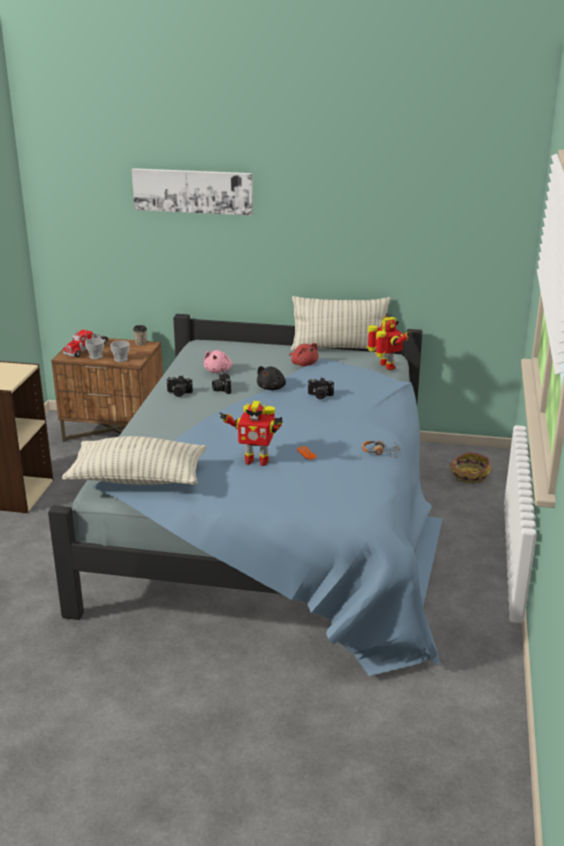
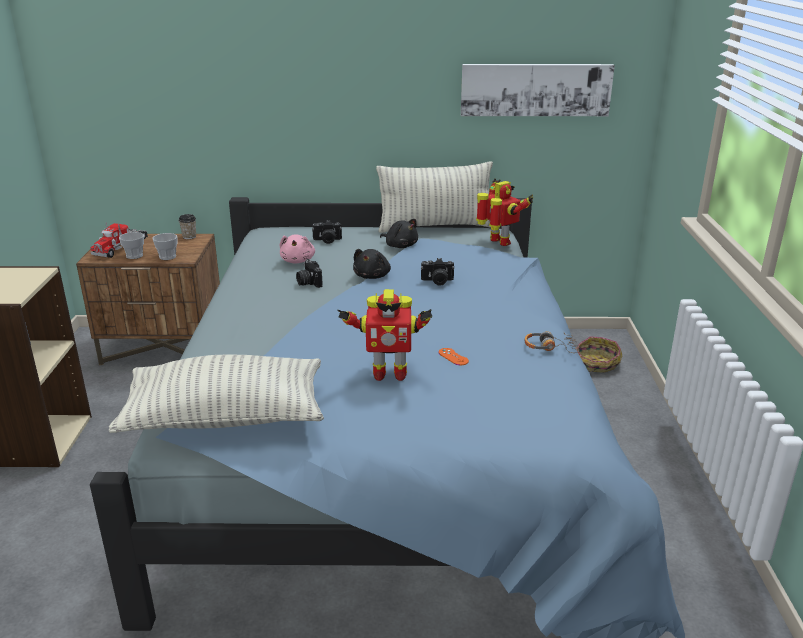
camera: 10 degrees left, 0 degrees up
picture [132,168,253,216] -> picture moved to [461,64,615,116]
camera [166,375,193,397] -> camera moved to [312,220,342,244]
red plush toy [289,343,318,366] -> black plush toy [380,219,418,248]

